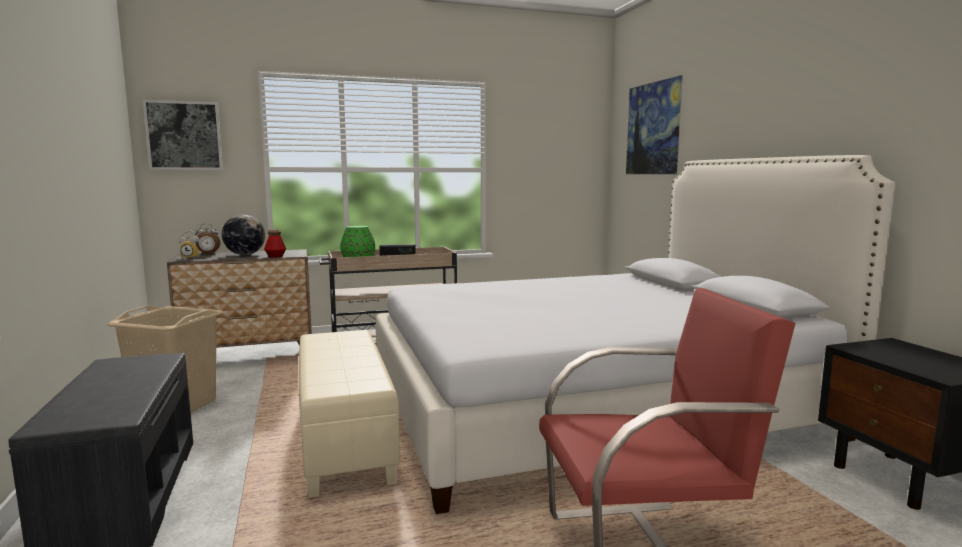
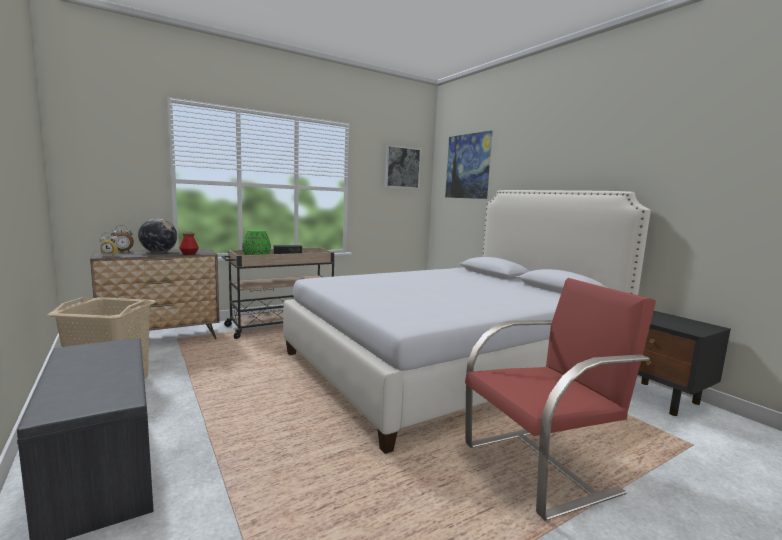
camera: 15 degrees left, 0 degrees up
picture [143,100,223,170] -> picture moved to [385,145,421,189]
beige ottoman [299,330,400,498] -> none

